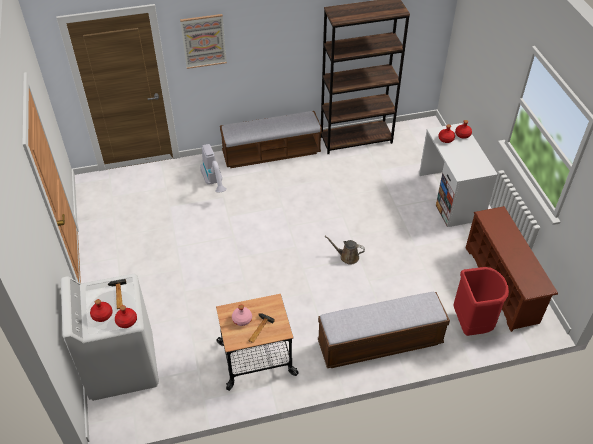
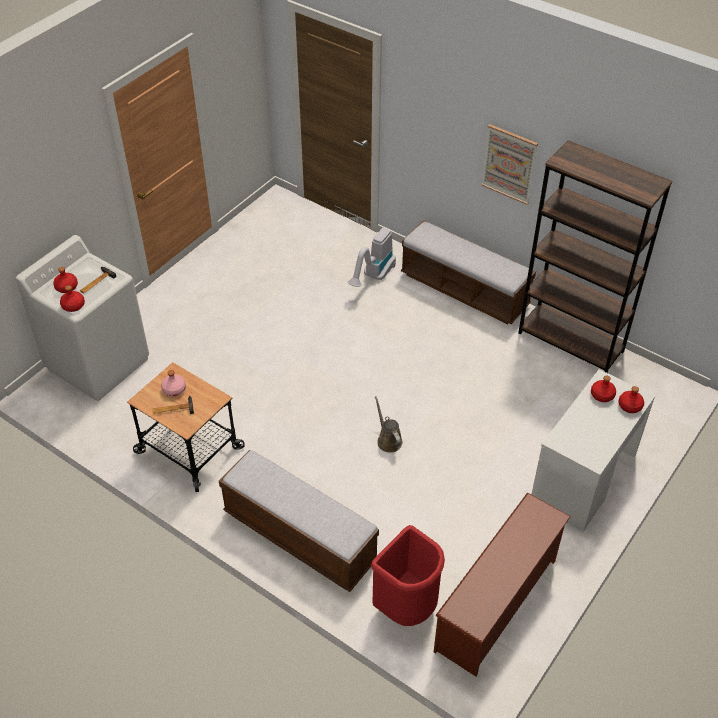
camera: 50 degrees right, 0 degrees up
picture [180,14,227,69] -> picture moved to [481,124,538,205]

